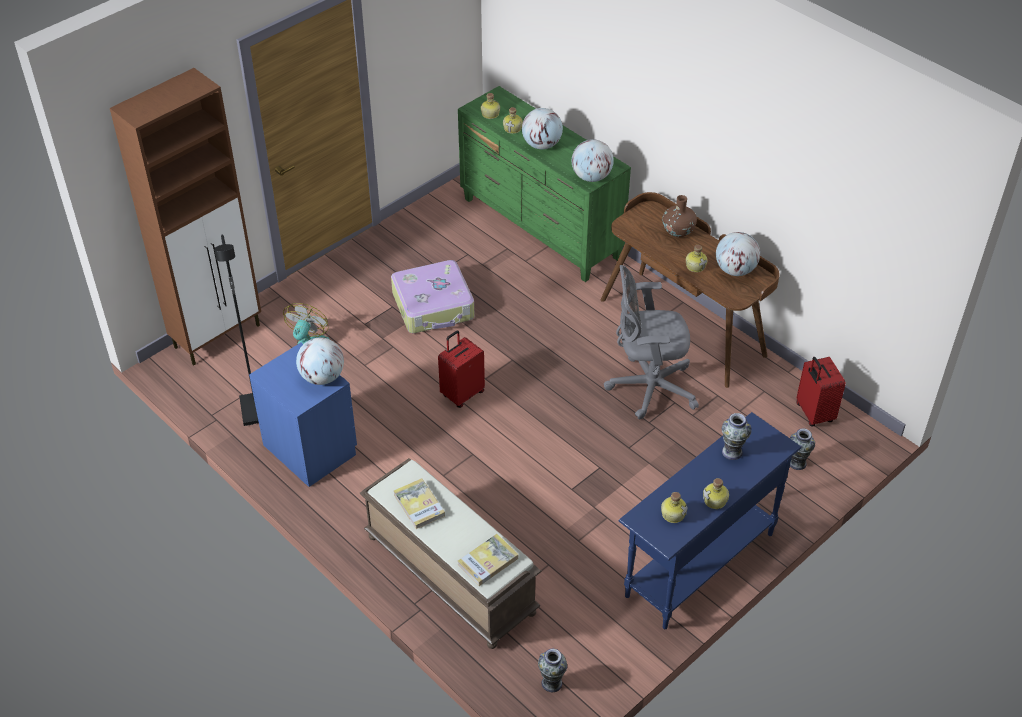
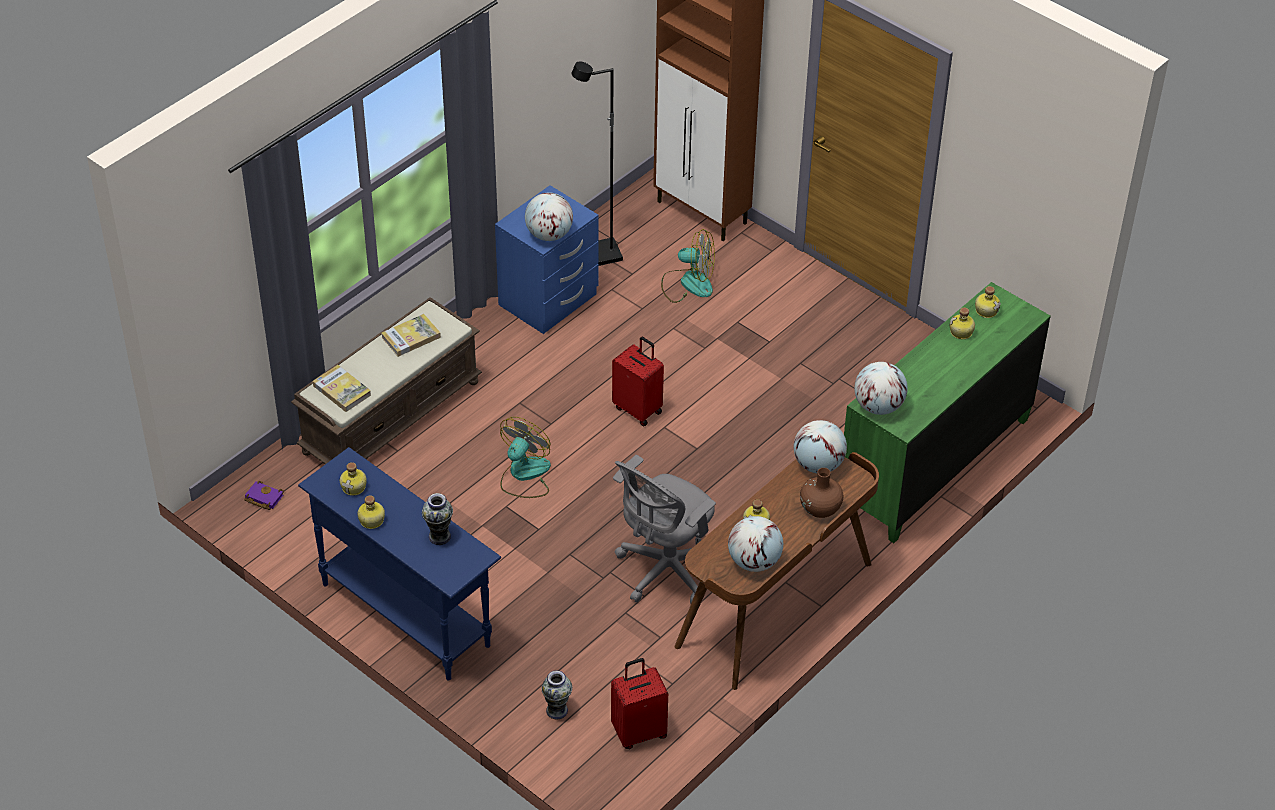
camera: 85 degrees right, 0 degrees up
suitcase [391,260,475,333] -> none
globe [522,108,563,149] -> globe moved to [794,420,847,473]
vase [538,649,567,692] -> purple book [244,481,284,510]
grey office chair [604,265,699,419] -> grey office chair turned 135 degrees counterclockwise [613,455,716,604]
none -> fan [500,417,551,498]

